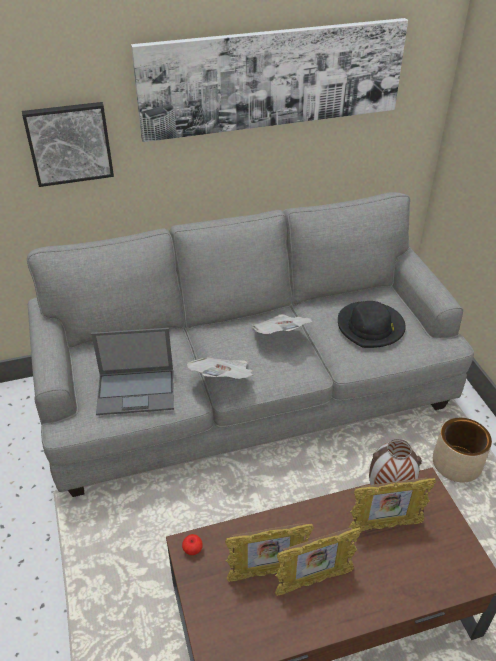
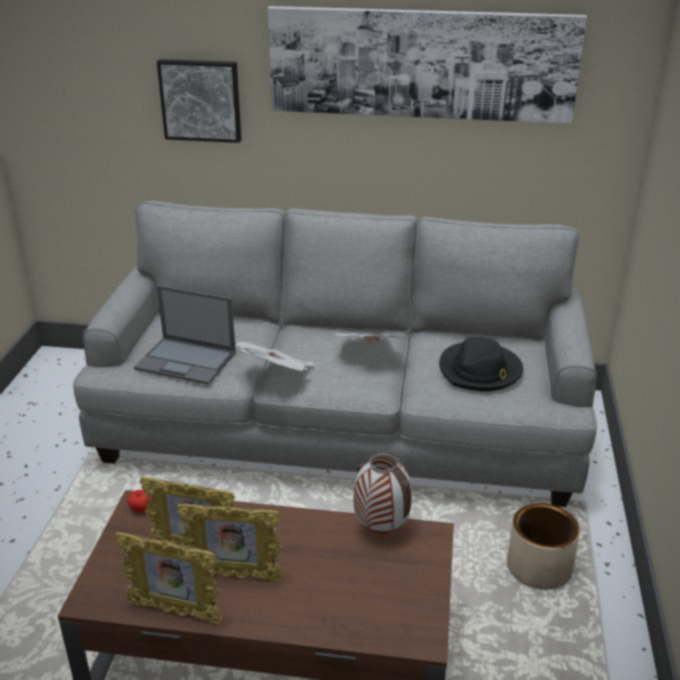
camera: 25 degrees right, 10 degrees down
picture frame [348,478,436,531] -> picture frame moved to [115,532,222,624]

